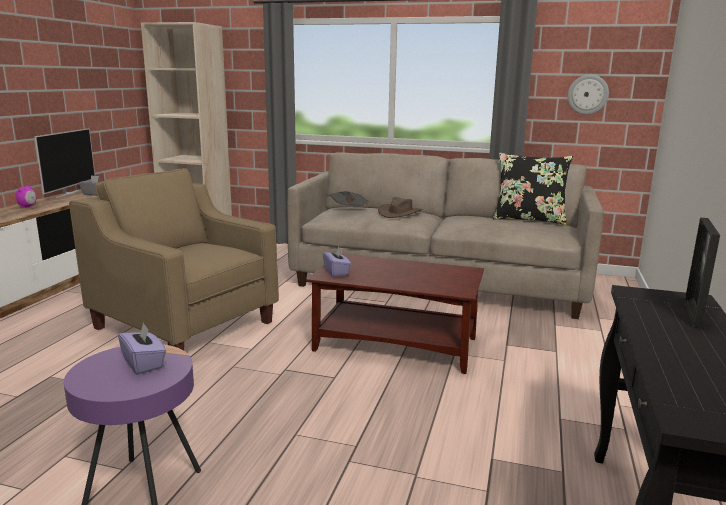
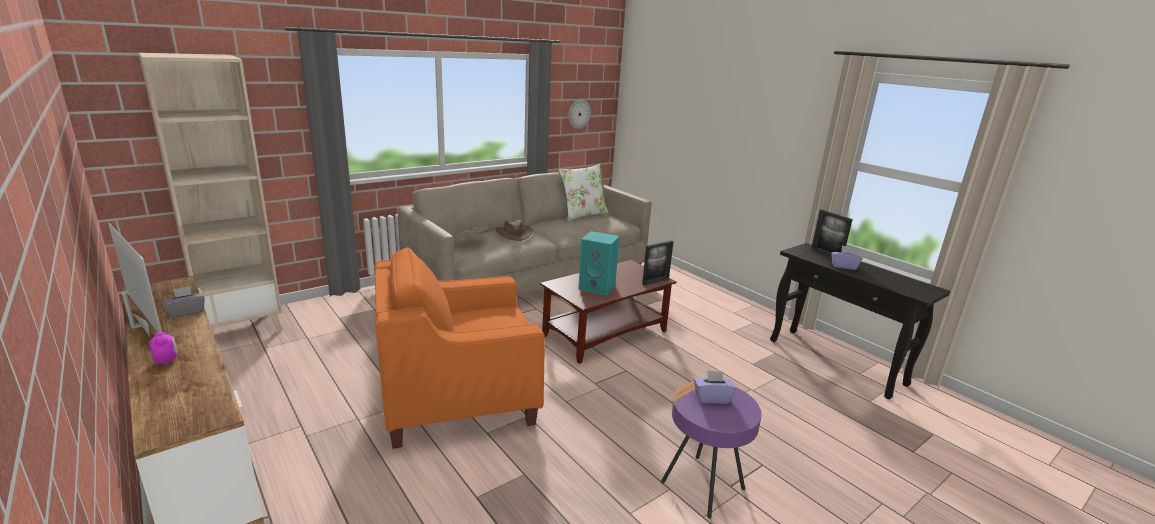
camera: 55 degrees left, 5 degrees up
beige armchair [69,168,279,350] -> orange armchair [374,247,545,449]
purple tissue box [323,246,351,277] -> purple tissue box moved to [831,245,863,270]
black pillow [493,153,573,225] -> white pillow [558,164,608,221]
none -> turquoise speaker [578,231,620,296]
none -> picture frame [642,241,673,286]

